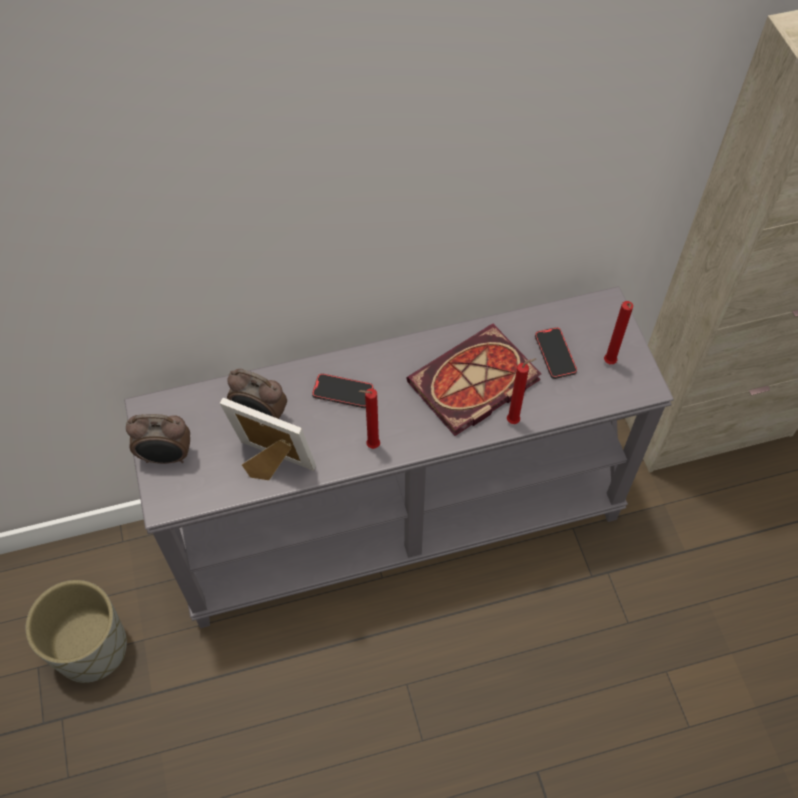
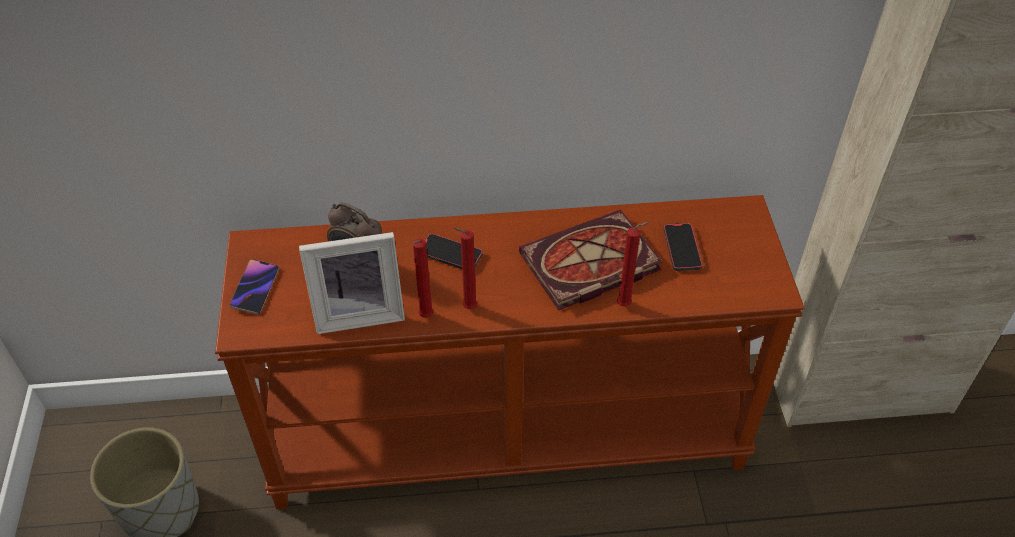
camera: 10 degrees right, 10 degrees down
grey console table [124,286,674,628] -> brown console table [215,195,805,509]
alarm clock [126,414,190,464] -> phone [230,259,279,315]
picture frame [220,398,316,480] -> picture frame turned 135 degrees clockwise [299,232,405,334]
red candle [604,301,633,364] -> red candle moved to [413,239,434,318]

